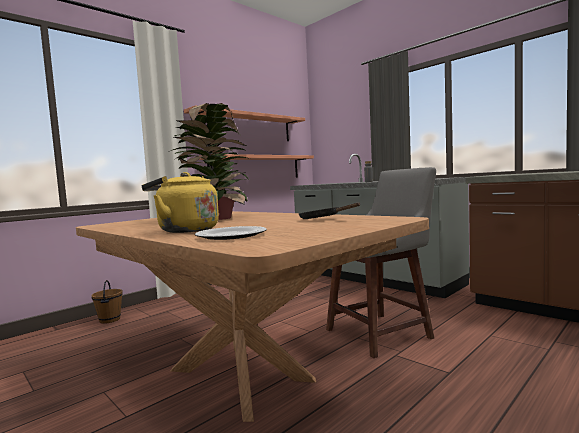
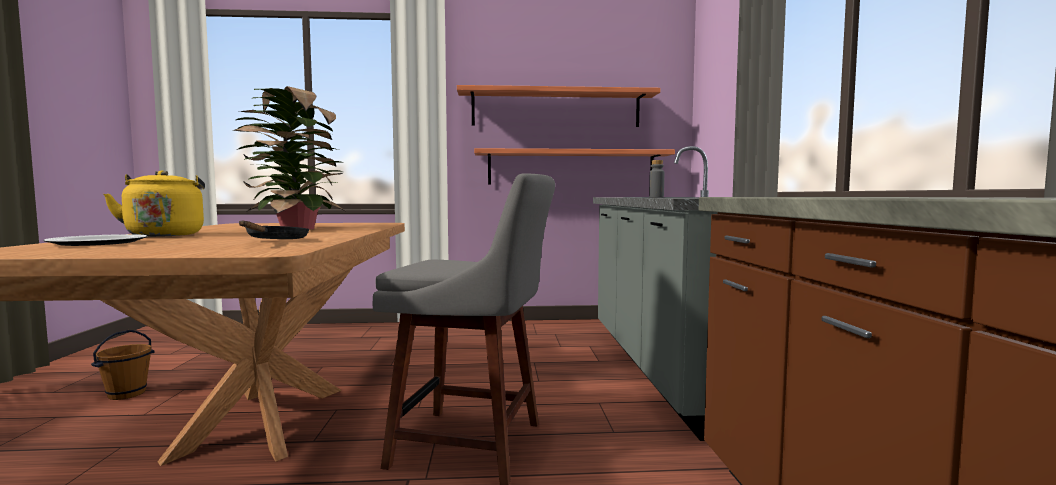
camera: 40 degrees right, 0 degrees up
brown bucket [91,280,123,324] -> brown bucket moved to [91,330,155,400]

